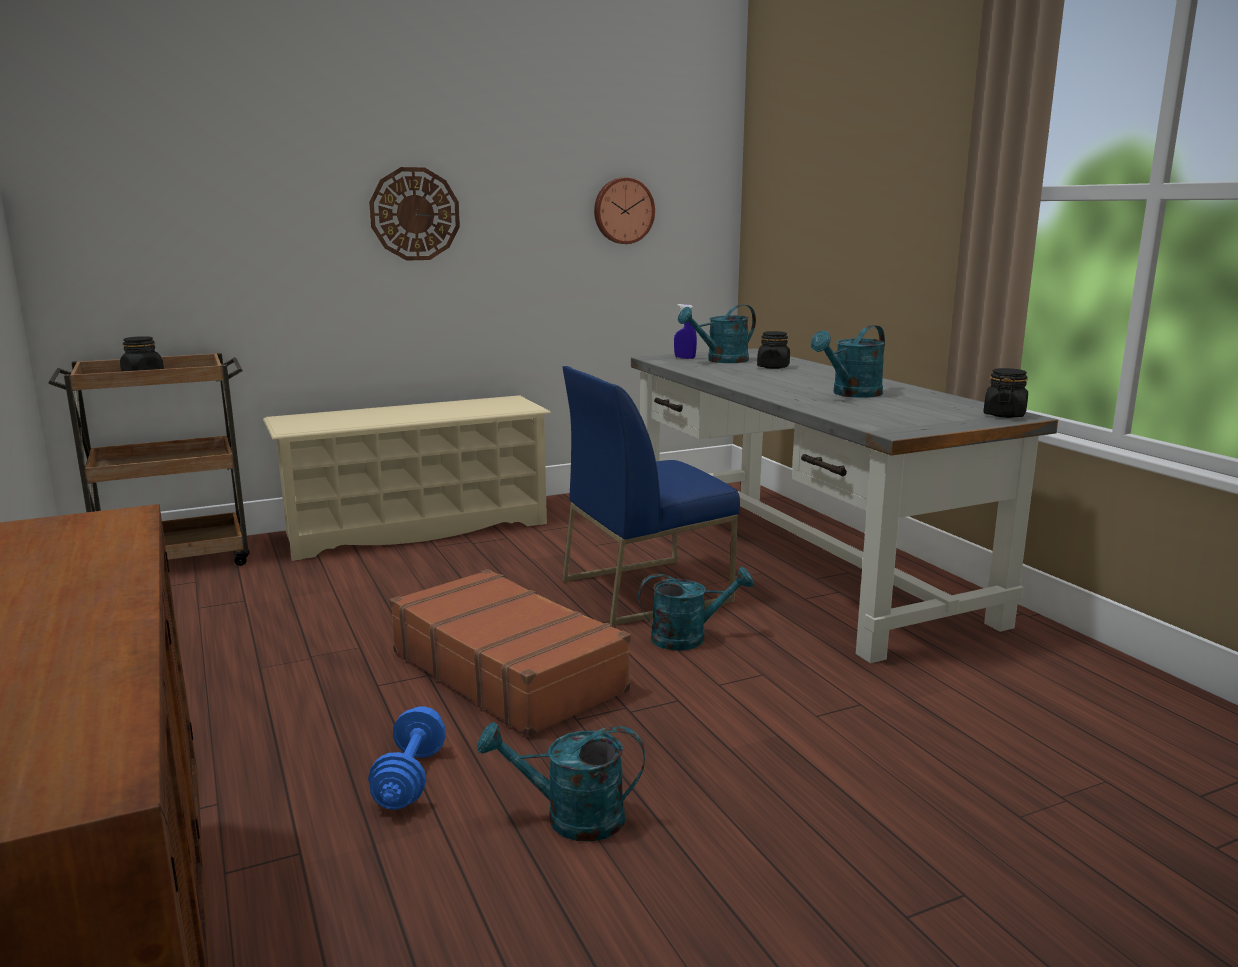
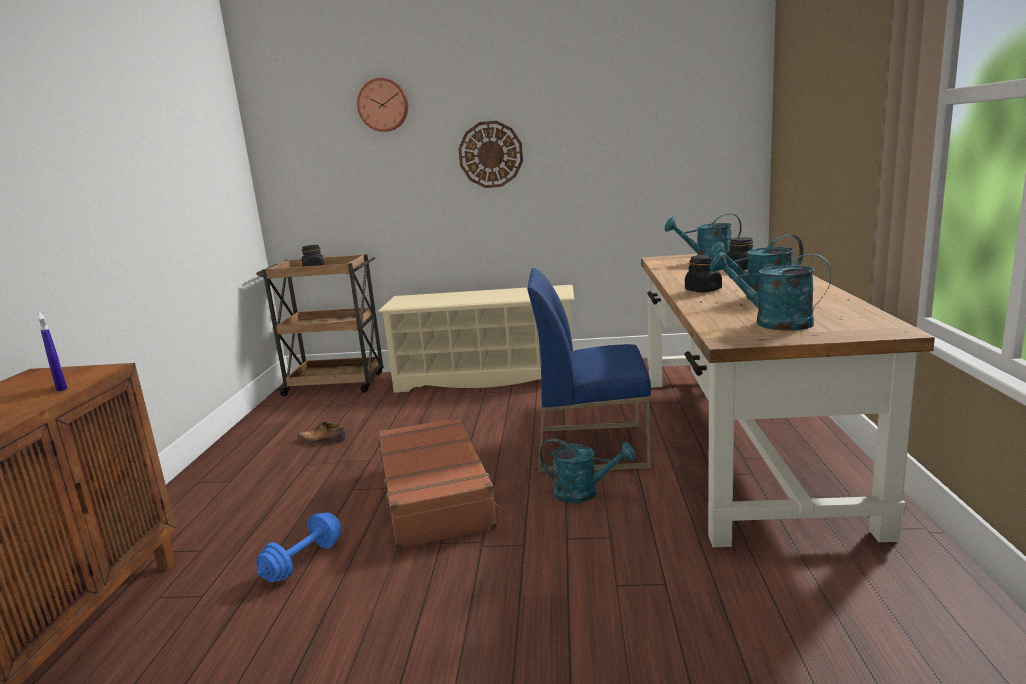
camera: 30 degrees right, 0 degrees up
turquoise watering can [477,722,645,841] -> turquoise watering can moved to [710,252,832,331]
wall clock [594,178,655,244] -> wall clock moved to [357,78,408,132]
grey desk [631,348,1058,664] -> brown desk [641,254,935,547]
blue spray bottle [674,304,697,359] -> blue spray bottle moved to [38,312,67,391]
black jar [983,368,1028,418] -> black jar moved to [685,255,722,292]
none -> shoe [298,421,346,443]

